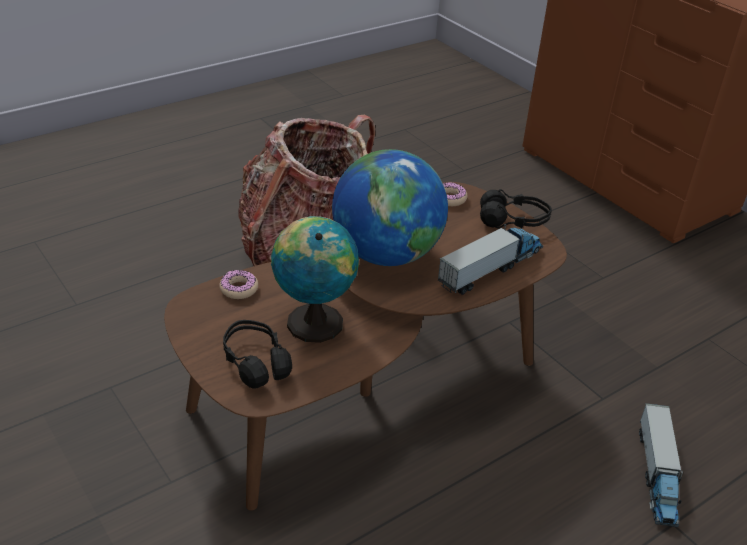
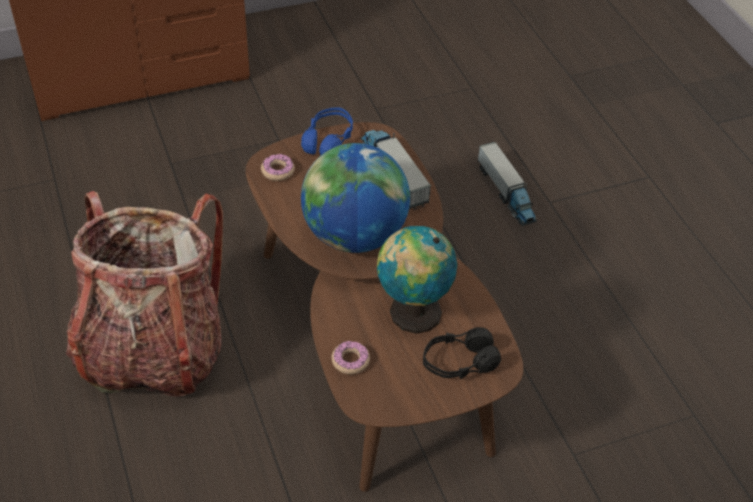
camera: 75 degrees left, 10 degrees up
black headphones [480,189,552,229] -> blue headphones [301,107,353,155]
toy truck [639,403,683,527] -> toy truck turned 45 degrees clockwise [478,142,537,226]

